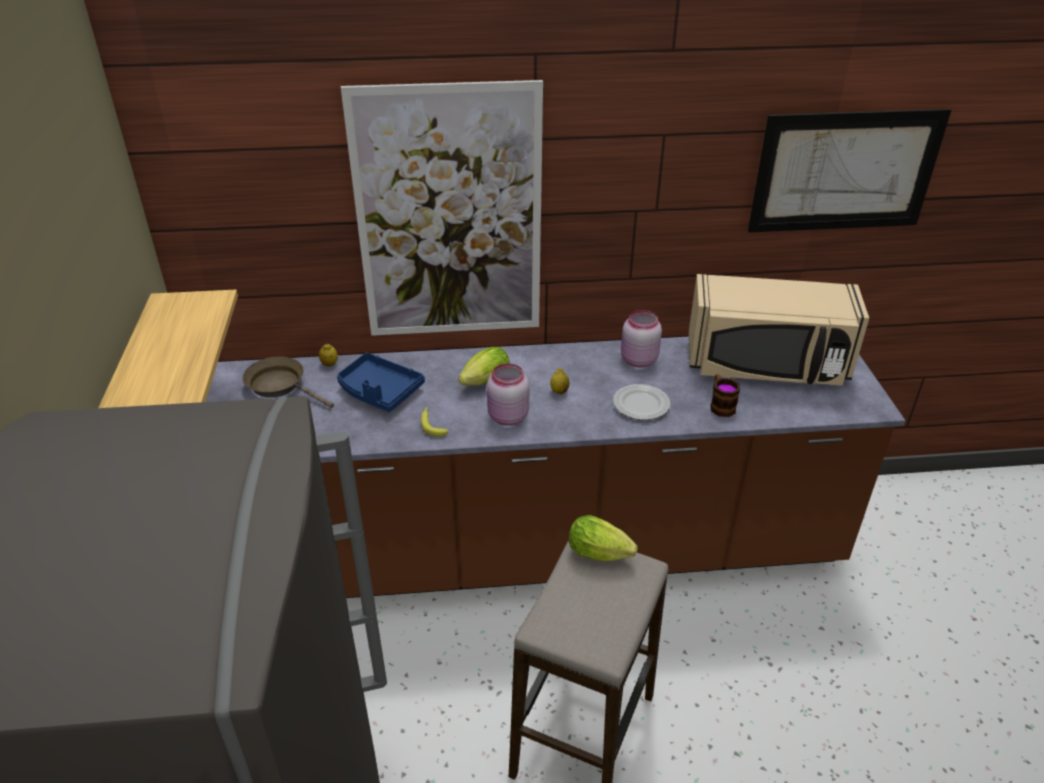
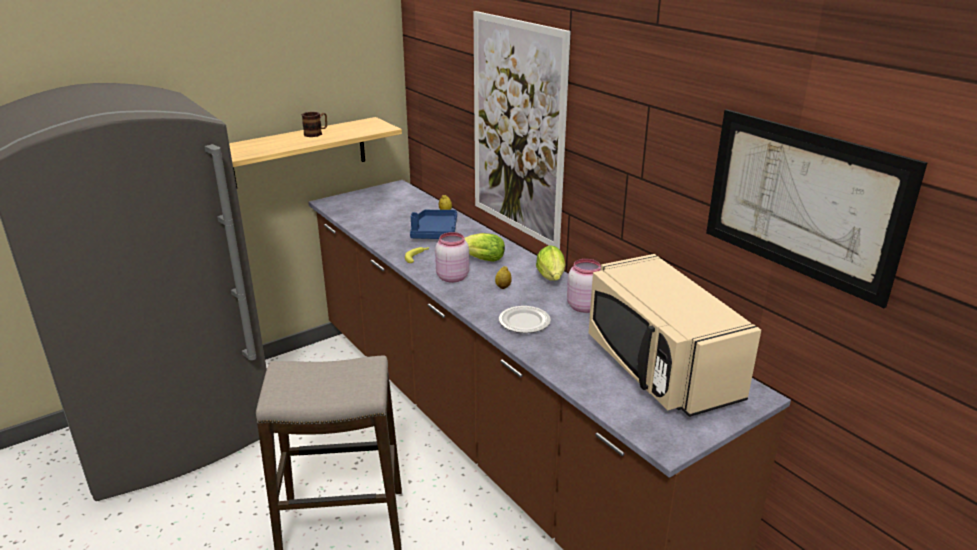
camera: 60 degrees right, 10 degrees down
brown frying pan [242,357,334,408] -> none
lettuce [569,515,638,561] -> lettuce moved to [536,245,565,281]
mug [711,374,740,417] -> mug moved to [301,112,327,137]

